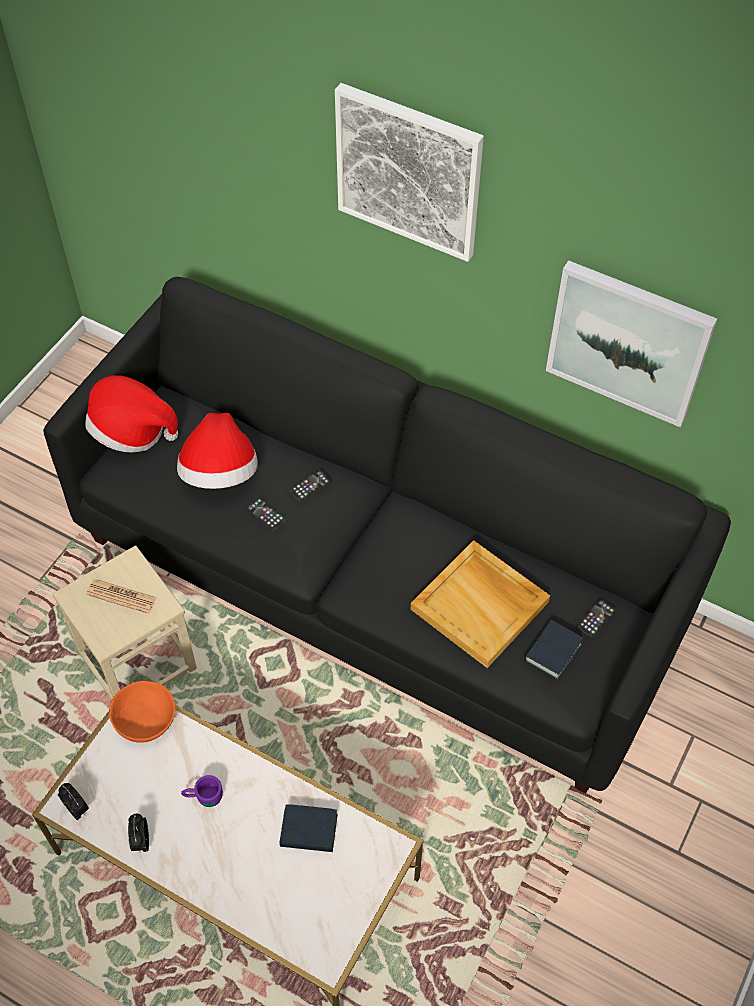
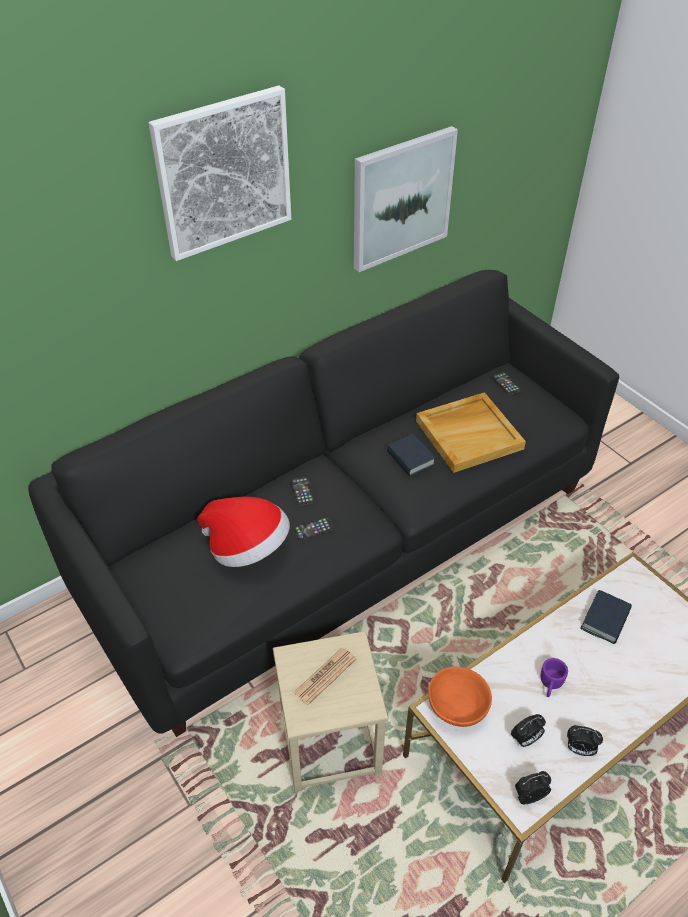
camera: 65 degrees left, 10 degrees down
hat [85,375,178,453] -> none
book [524,620,583,680] -> book moved to [387,434,435,477]
none -> alarm clock [511,714,546,747]

